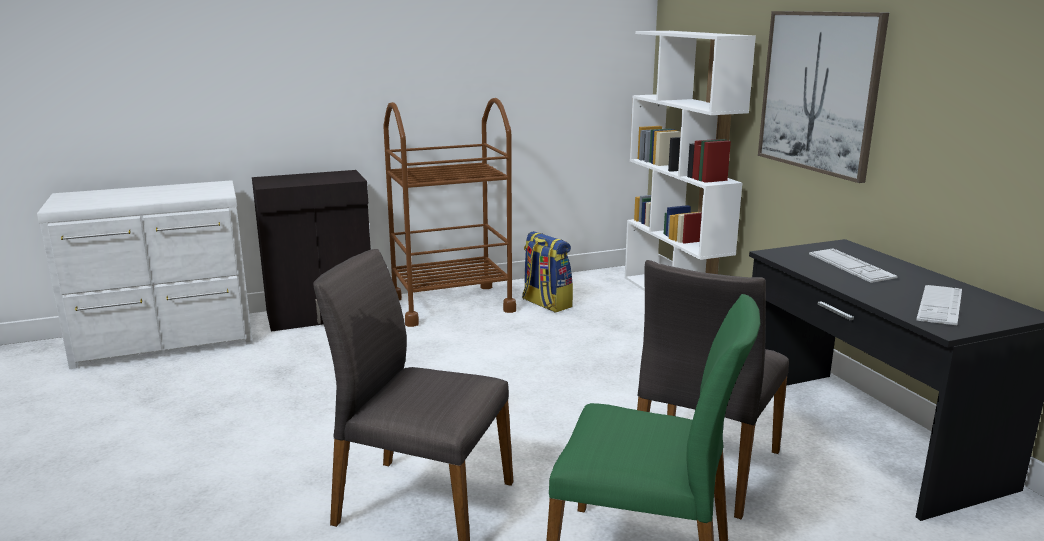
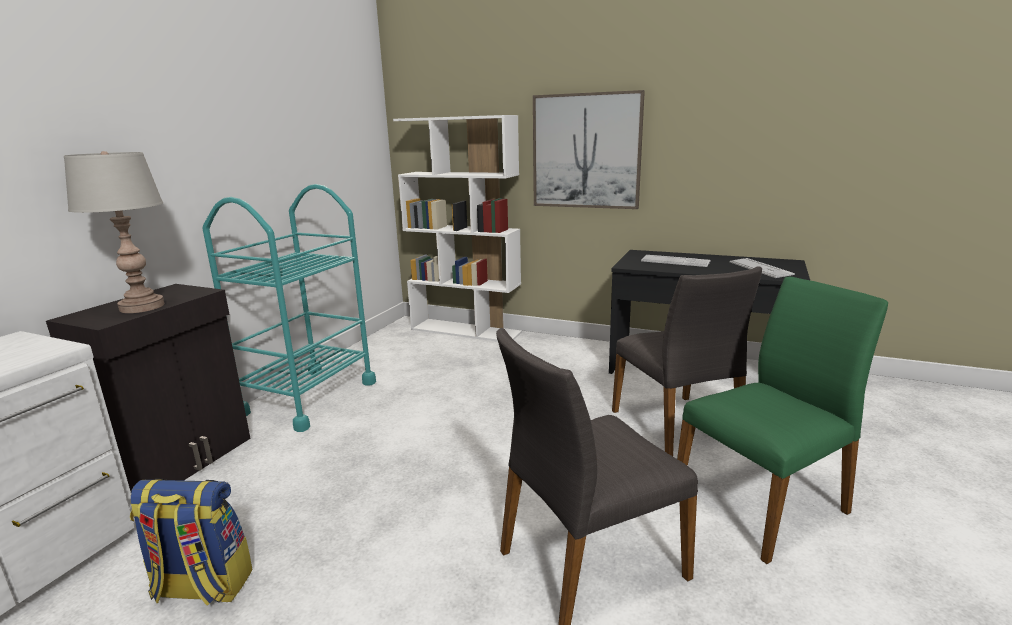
camera: 45 degrees left, 0 degrees up
brown cart [383,98,516,327] -> turquoise cart [202,184,376,432]
backpack [522,231,573,312] -> backpack moved to [130,479,252,606]
none -> grey table lamp [64,151,164,313]

